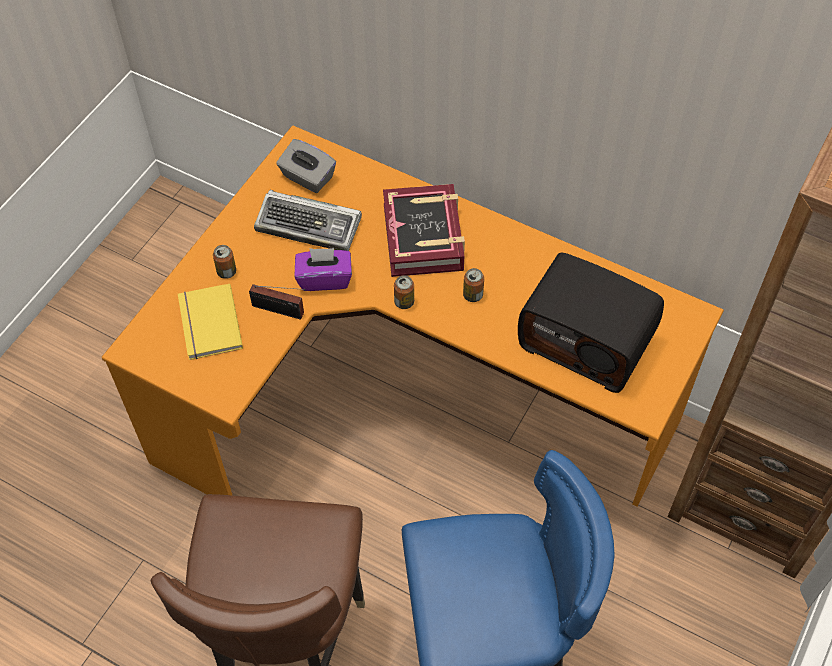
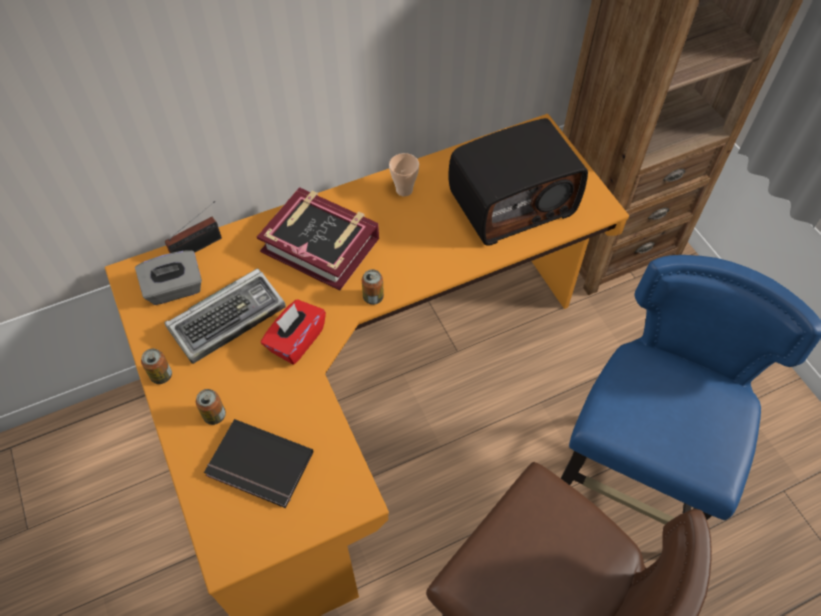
camera: 55 degrees left, 0 degrees up
yellow book [178,284,243,360] -> black book [204,419,313,508]
radio [249,284,306,320] -> radio moved to [165,201,222,253]
purple tissue box [294,248,352,291] -> red tissue box [261,299,326,365]
can [463,268,484,302] -> can moved to [141,349,172,384]
none -> cup [389,153,419,196]

